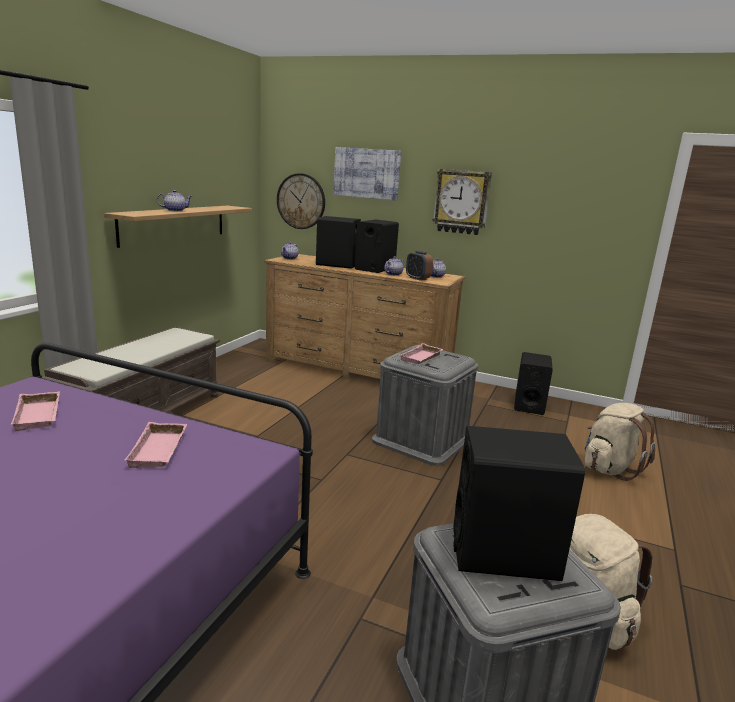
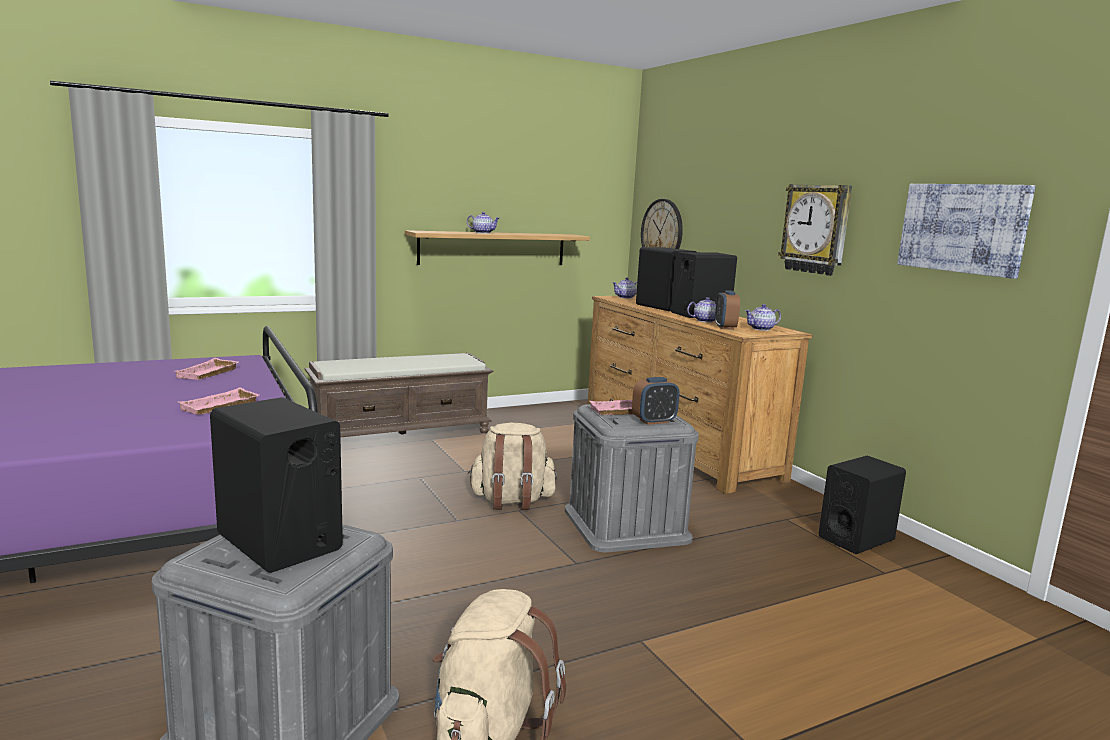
camera: 40 degrees right, 5 degrees down
picture [333,147,401,201] -> picture moved to [897,184,1035,279]
beige backpack [585,403,656,481] -> beige backpack moved to [468,423,557,510]
none -> alarm clock [632,377,680,425]

